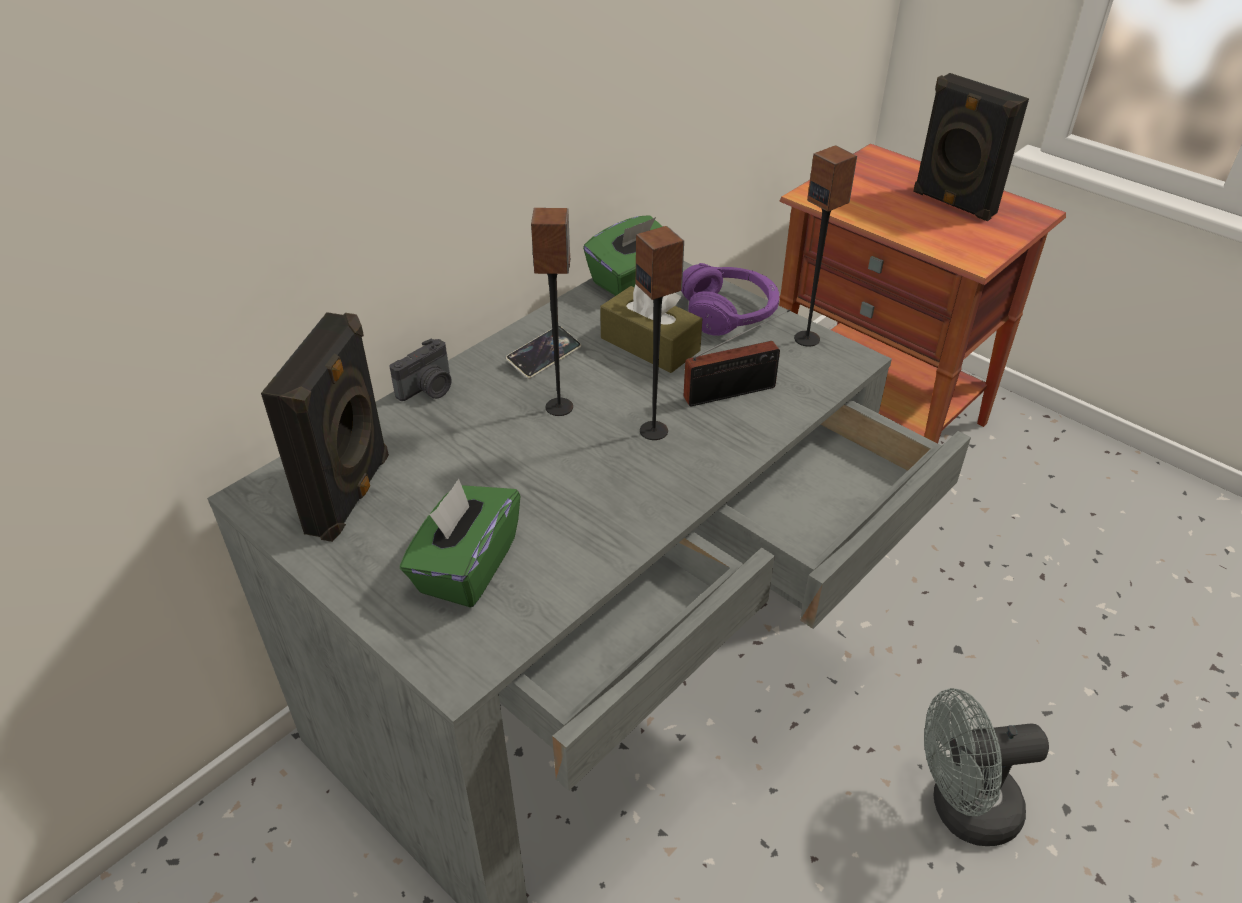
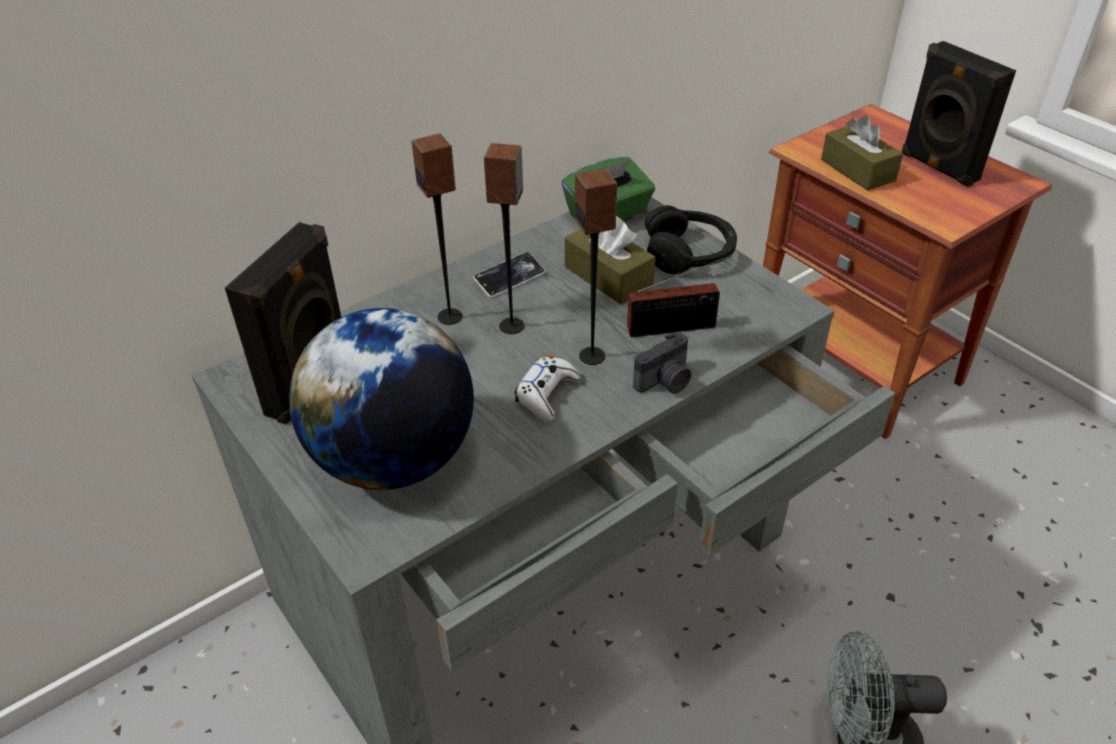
camera: 10 degrees right, 0 degrees up
camera [390,338,452,401] -> camera moved to [633,332,691,394]
green tissue box [400,479,521,608] -> globe [289,308,474,490]
purple headphones [681,263,779,336] -> black headphones [645,205,737,274]
speaker [794,146,857,347] -> speaker moved to [411,133,463,325]
none -> white game controller [515,356,581,422]
none -> brown tissue box [821,115,903,191]

